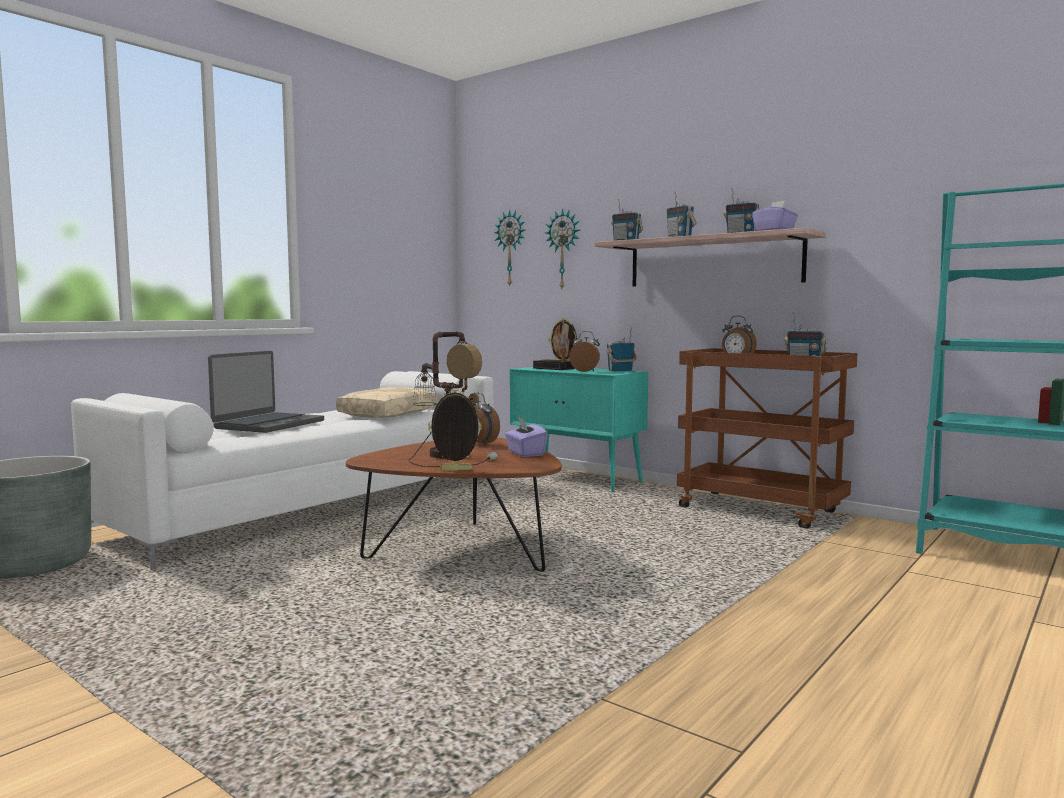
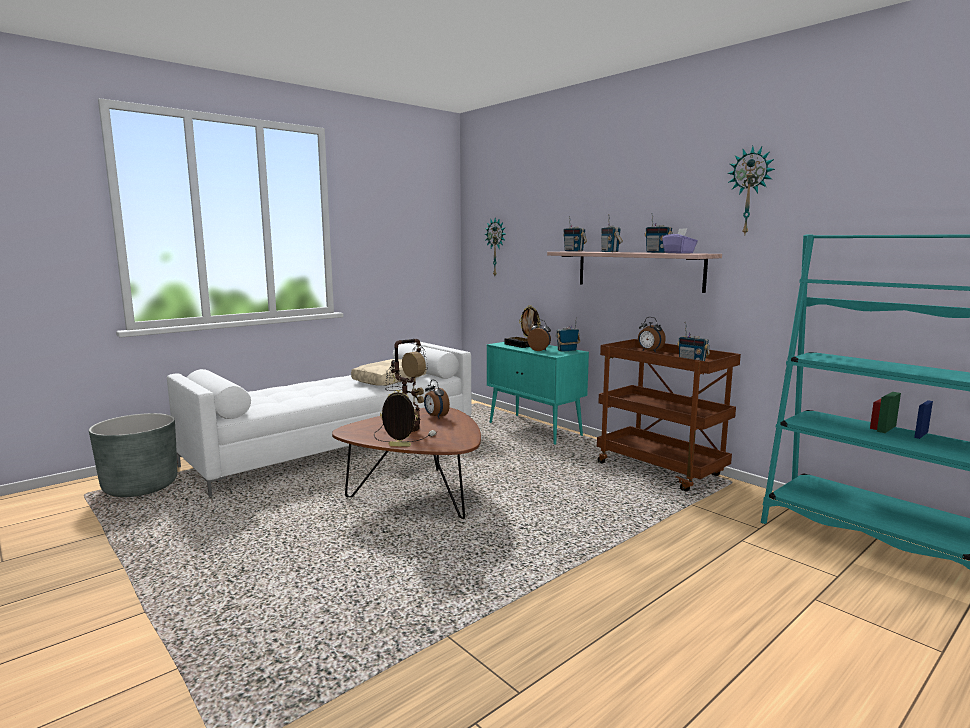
camera: 10 degrees right, 5 degrees up
laptop [208,351,324,433] -> none
purple tissue box [505,417,548,457] -> none
wall clock [545,208,580,288] -> wall clock moved to [727,146,775,234]

